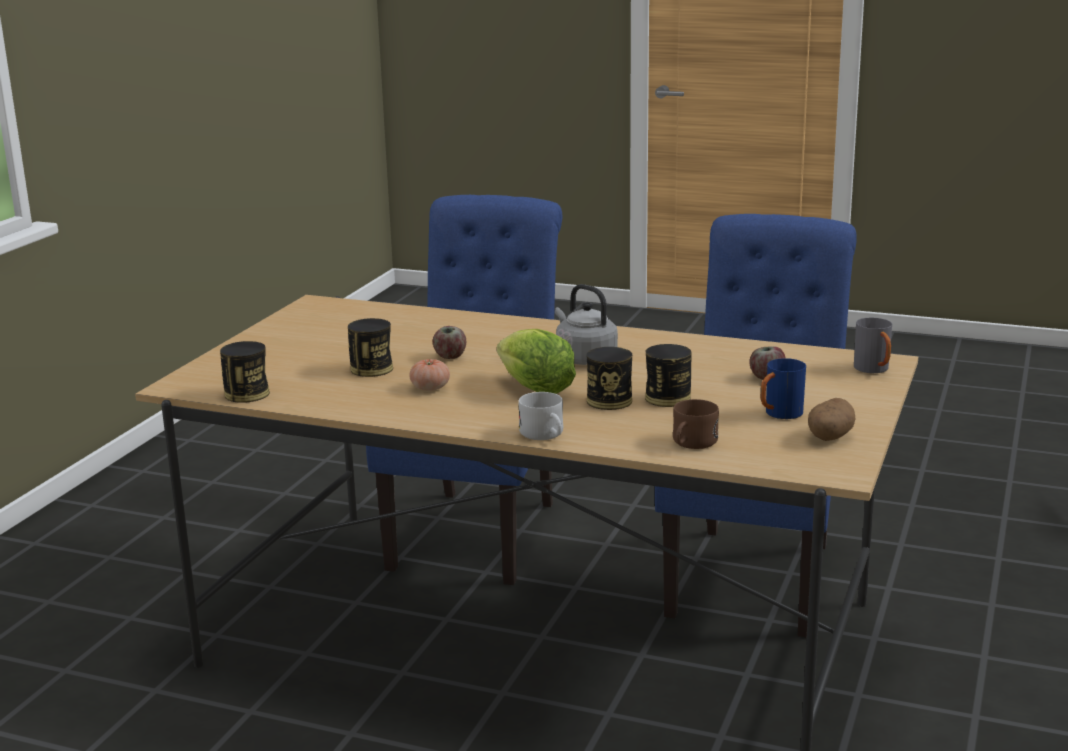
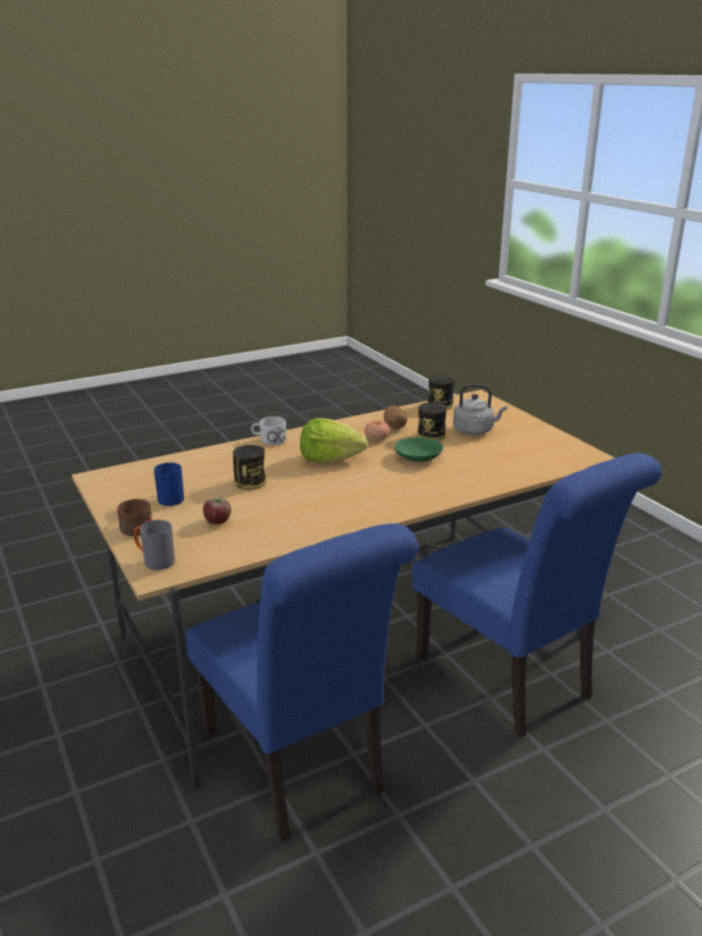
camera: 130 degrees right, 5 degrees up
apple [433,326,466,359] -> green bowl [394,437,443,462]
grey kettle [555,284,618,365] -> grey kettle moved to [453,384,507,435]
can [586,347,632,410] -> none
brown mug [673,399,719,449] -> brown mug moved to [117,499,152,536]
potato [808,398,855,441] -> potato moved to [384,406,407,429]

